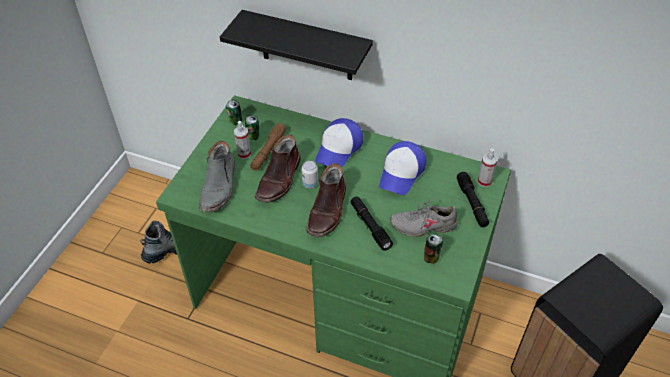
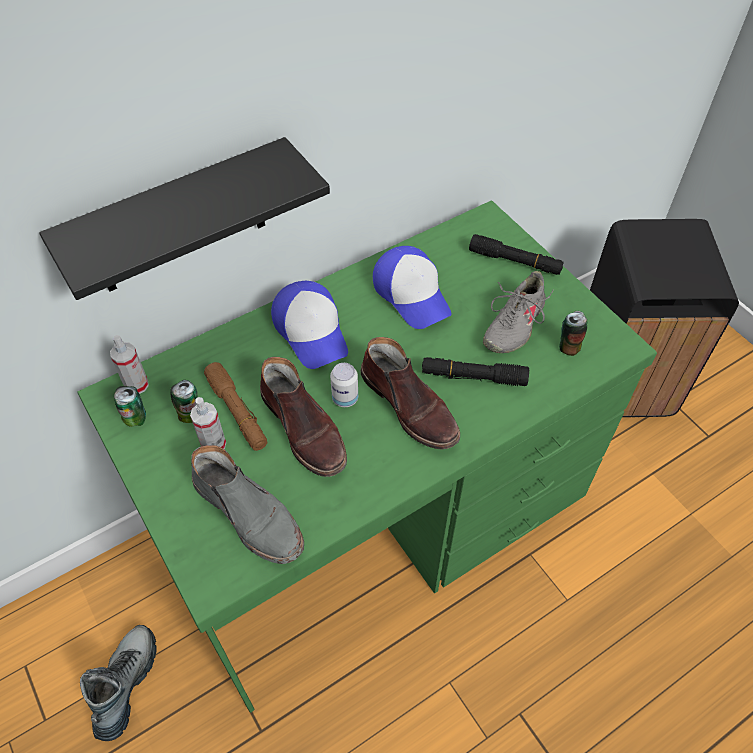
camera: 55 degrees left, 5 degrees up
spray bottle [478,148,497,187] -> spray bottle moved to [110,335,149,394]

